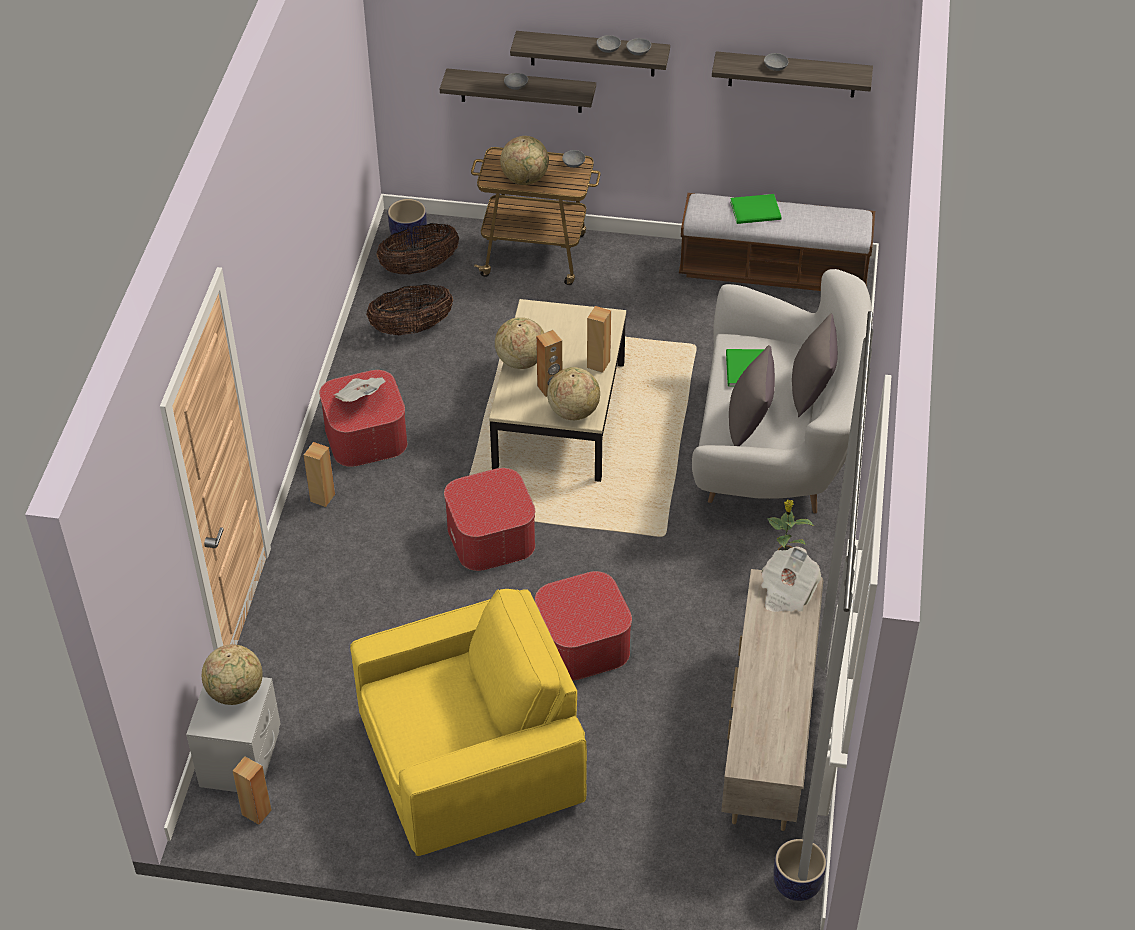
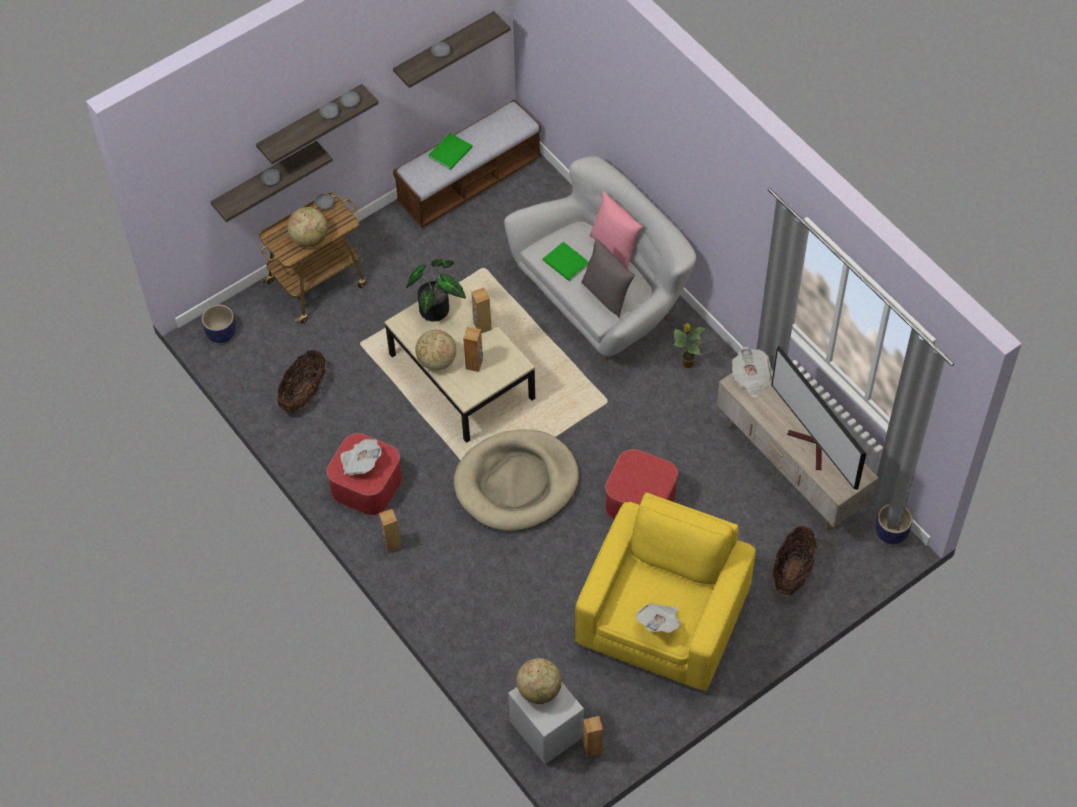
camera: 45 degrees left, 10 degrees up
basket [376,223,459,274] -> basket moved to [773,526,817,595]
ottoman [444,468,535,571] -> beige dog bed [454,429,579,531]
globe [547,367,600,420] -> none
grey pillow [792,314,838,417] -> pink pillow [589,192,643,268]
none -> potted plant [406,259,466,322]
none -> newspaper [636,603,680,633]
none -> television [771,345,866,490]

